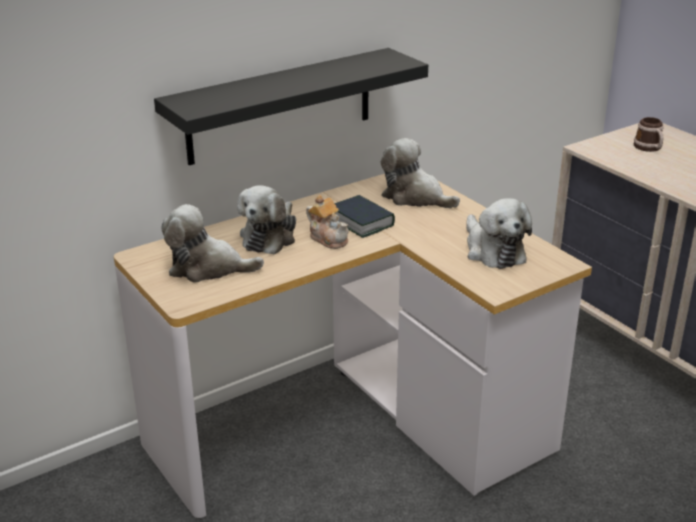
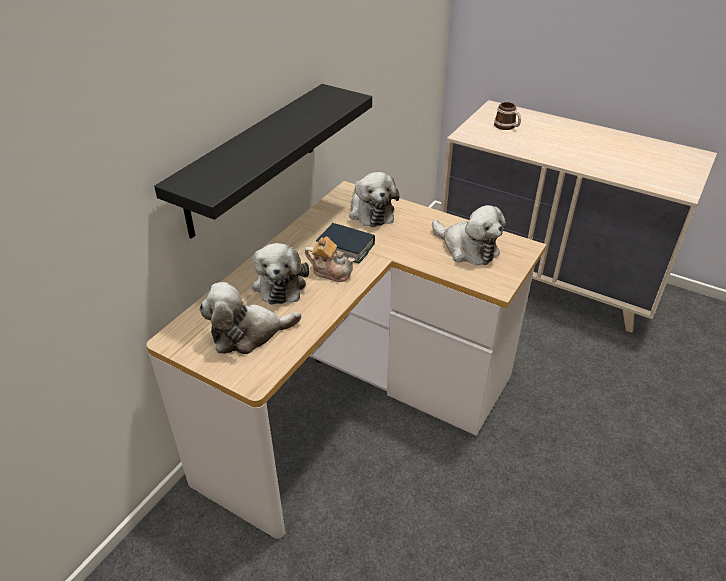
camera: 25 degrees left, 10 degrees up
plush toy [381,138,460,208] -> plush toy turned 120 degrees counterclockwise [349,172,399,227]

